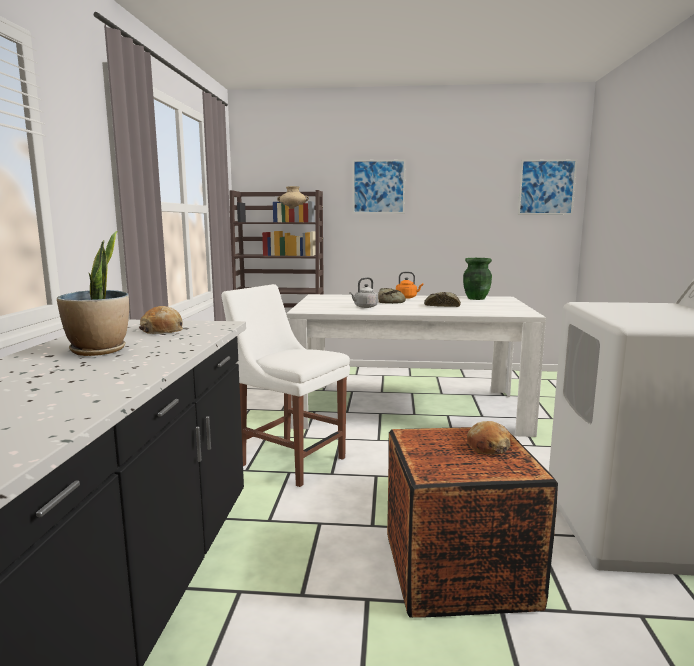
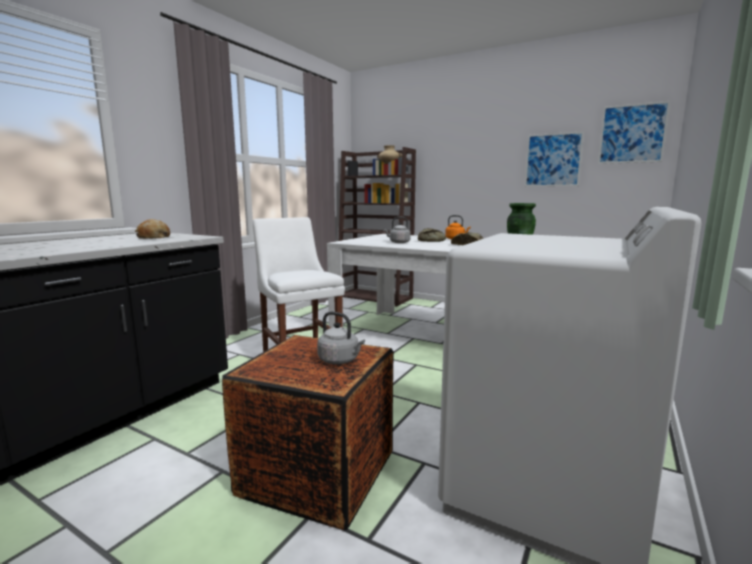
camera: 25 degrees right, 0 degrees up
potted plant [57,231,129,356] -> none
picture [353,159,406,214] -> picture moved to [524,131,584,187]
bread [467,421,510,454] -> grey kettle [317,312,365,364]

